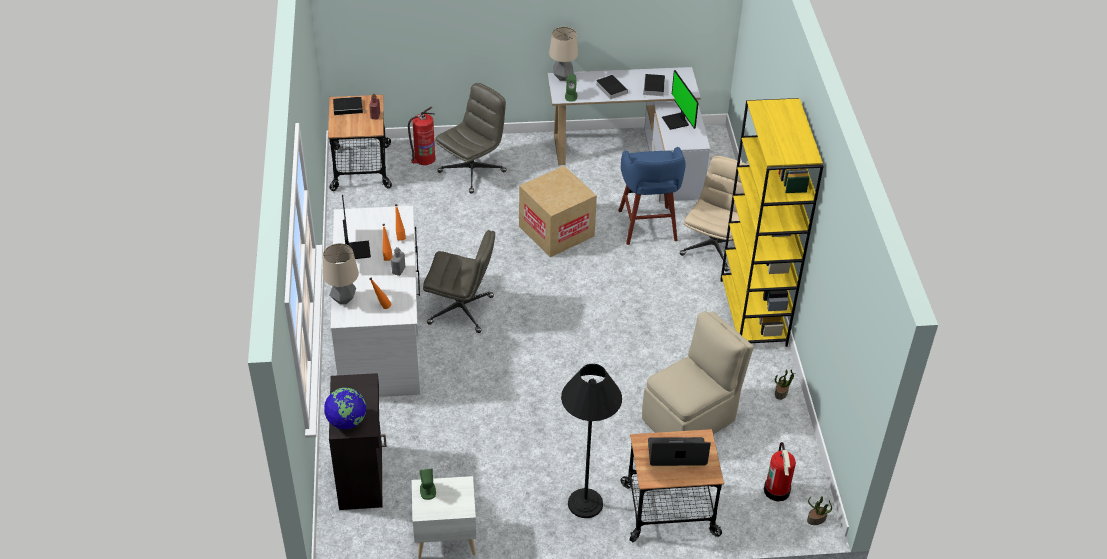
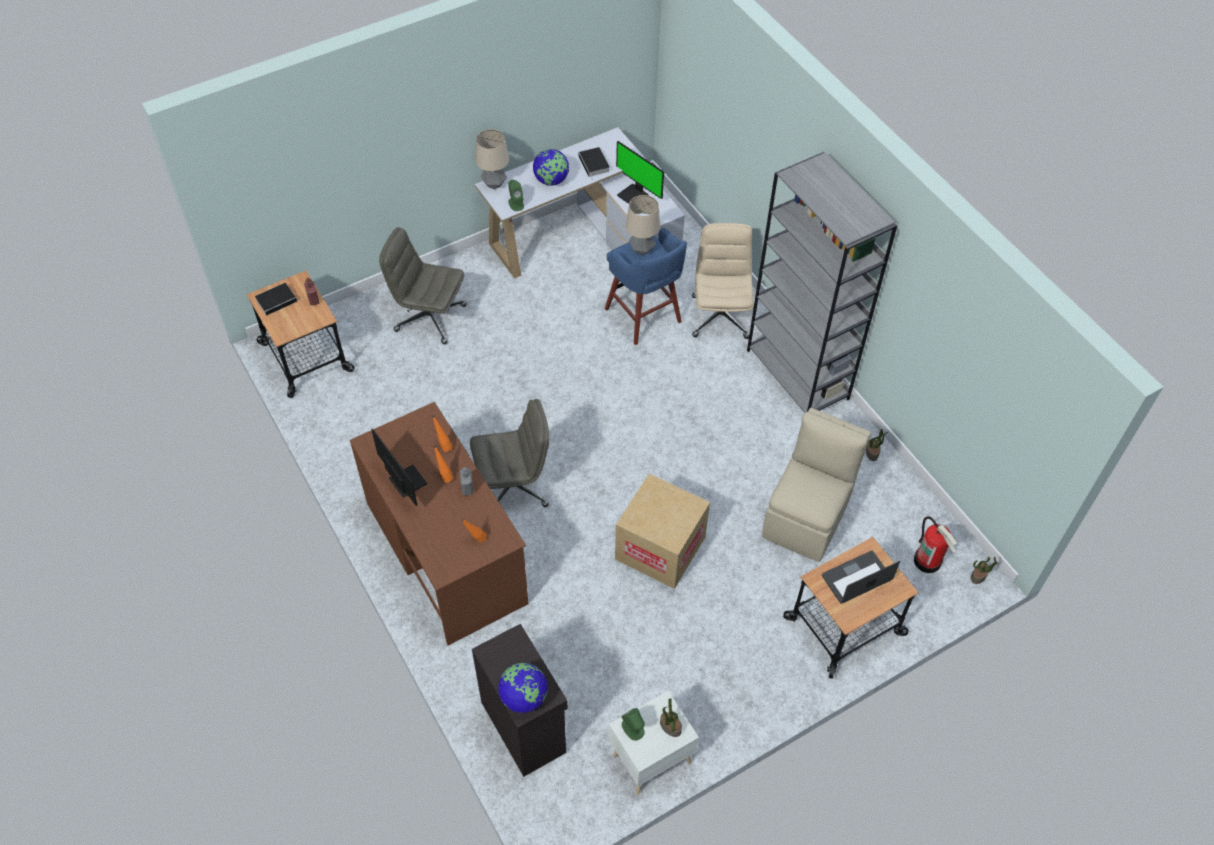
camera: 25 degrees left, 10 degrees up
table lamp [323,243,359,304] -> table lamp moved to [626,195,660,255]
white desk [331,206,420,397] -> brown desk [350,402,529,646]
fire extinguisher [408,106,436,165] -> none
grey office chair [435,83,507,194] -> grey office chair turned 90 degrees counterclockwise [379,227,467,344]
cardboard box [519,166,597,257] -> cardboard box moved to [615,474,710,589]
black floor lamp [561,364,622,518] -> none
book [596,75,628,99] -> globe [533,149,569,186]
yellow bookcase [720,98,824,347] -> grey bookcase [747,152,898,413]
none -> potted plant [660,698,682,737]

